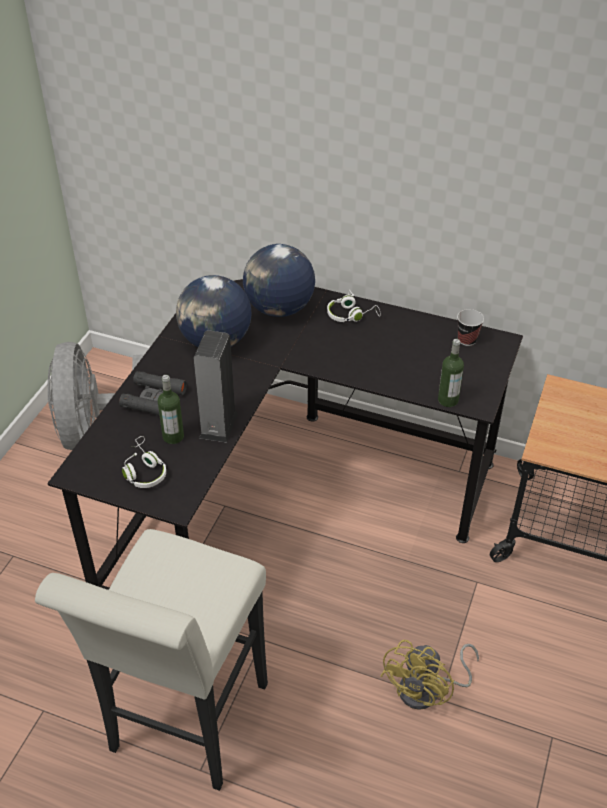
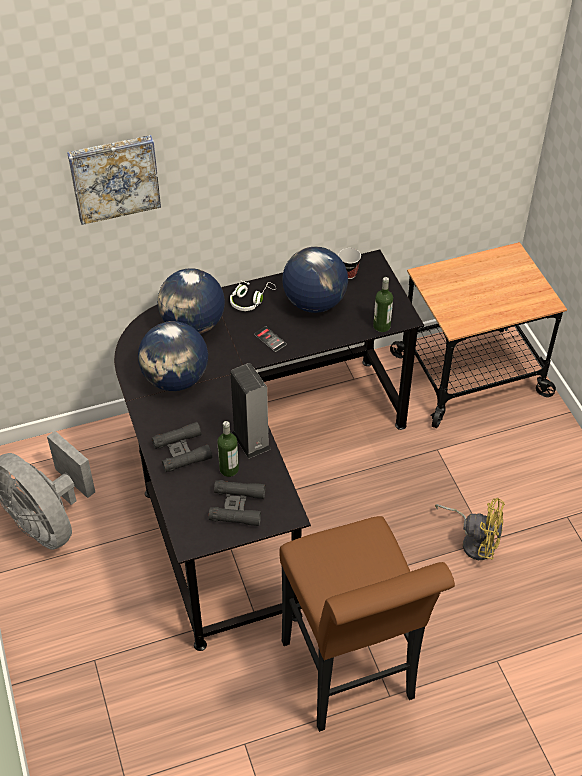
camera: 40 degrees left, 5 degrees up
white stool [35,529,268,791] -> brown stool [279,516,455,732]
white headphones [122,436,166,488] -> black binoculars [209,480,265,526]
yellow fan [380,640,479,710] -> yellow fan turned 60 degrees counterclockwise [435,498,505,560]
none -> picture [67,135,161,225]
none -> phone [254,326,287,352]
none -> globe [282,247,348,313]

